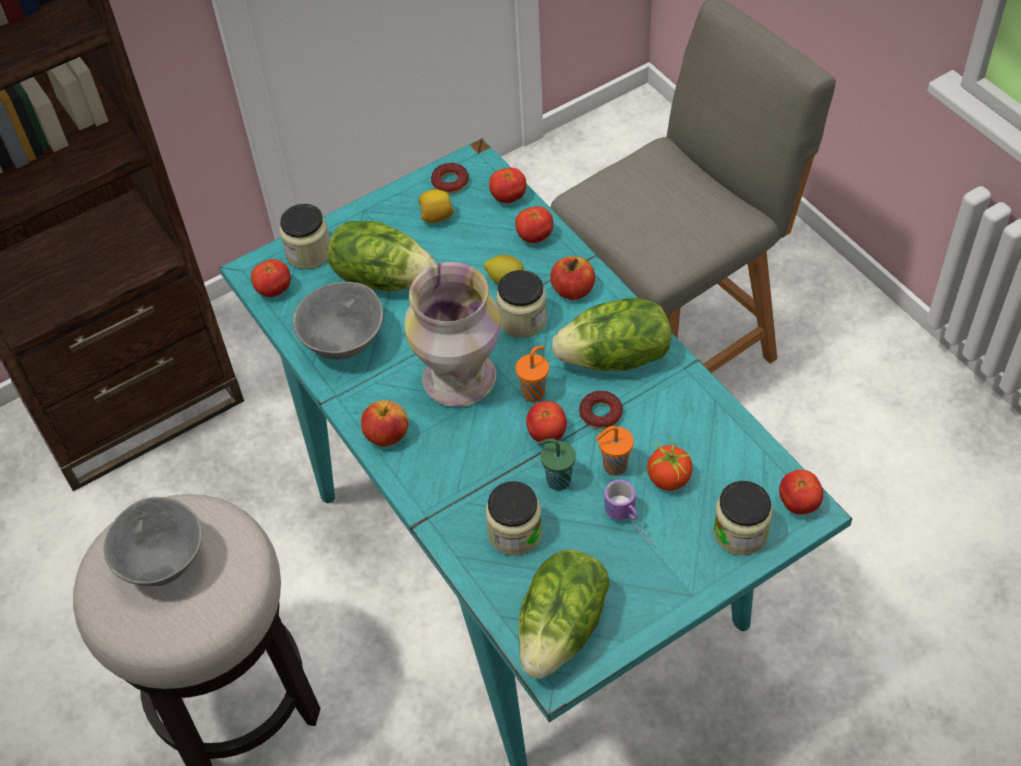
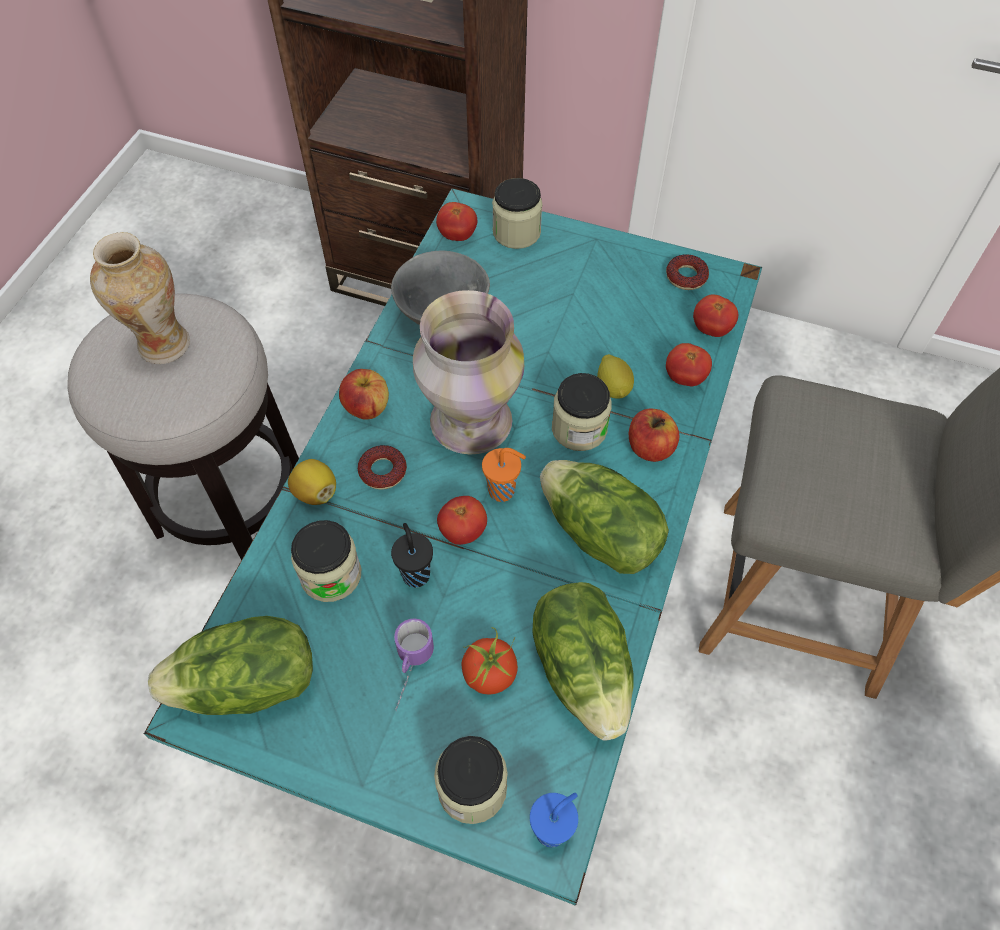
camera: 50 degrees right, 5 degrees up
grey bowl [104,497,202,586] -> vase [90,232,190,364]
lettuce [327,221,437,291] -> lettuce moved to [532,582,634,741]
lemon [419,189,454,223] -> lemon moved to [288,459,336,505]
green cup [537,438,576,490] -> black cup [391,523,433,588]
donut [579,391,623,429] -> donut moved to [358,445,407,490]
orange cup [596,426,634,476] -> none
tomato [779,470,823,514] -> blue cup [530,793,578,847]

